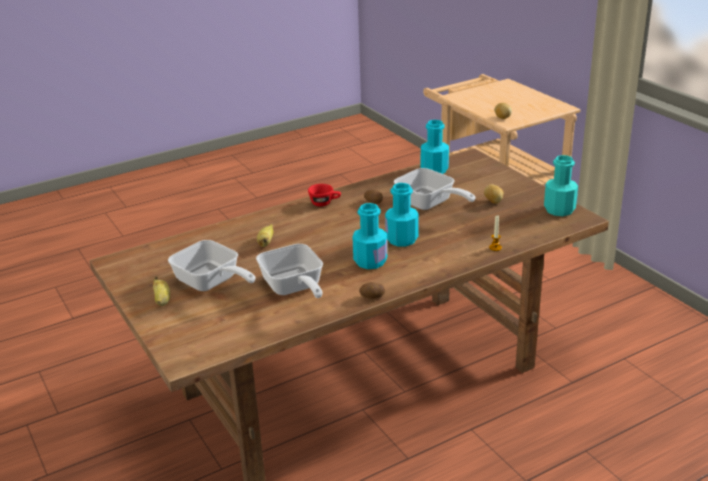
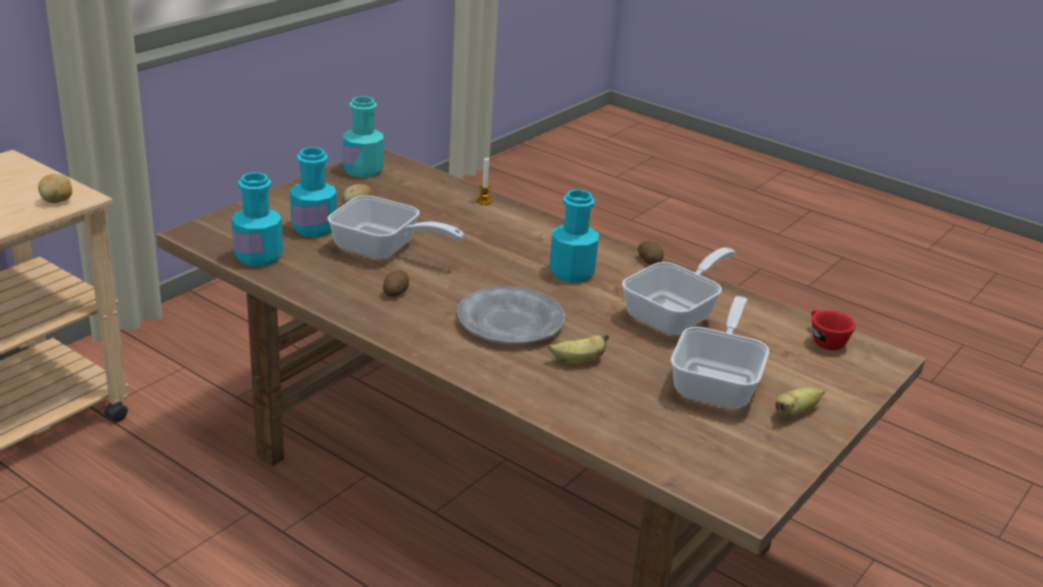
camera: 115 degrees left, 0 degrees up
red cup [308,184,341,206] -> red cup moved to [811,310,856,350]
turquoise bottle [385,183,419,246] -> turquoise bottle moved to [290,147,337,237]
frying pan [394,168,476,210] -> frying pan turned 90 degrees clockwise [328,195,464,260]
none -> grey plate [457,287,565,344]

